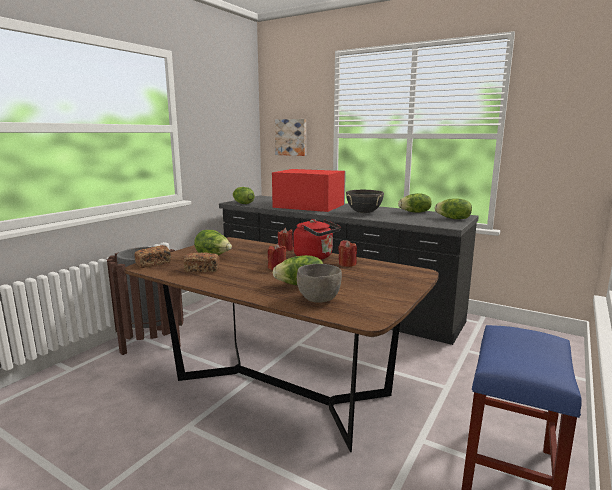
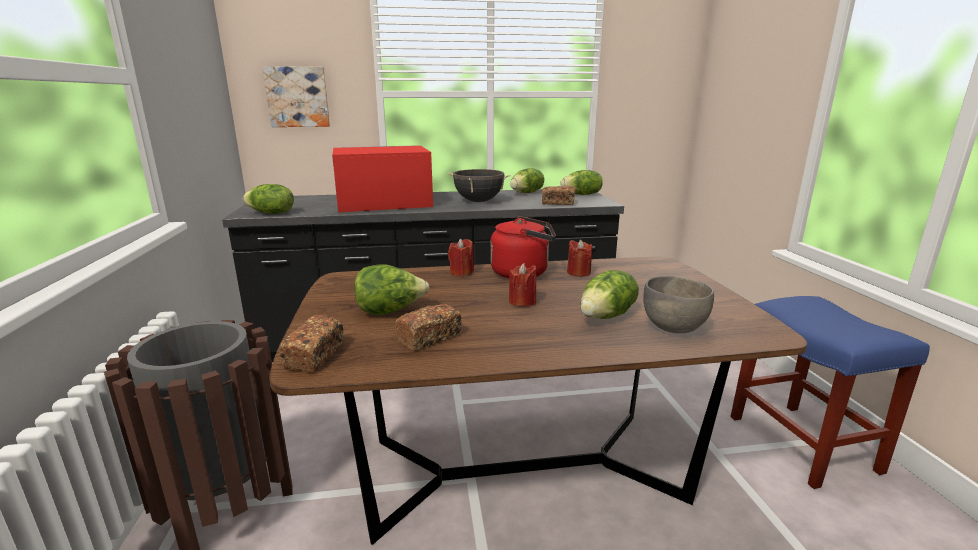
camera: 40 degrees left, 5 degrees up
none -> bread [542,186,575,205]

